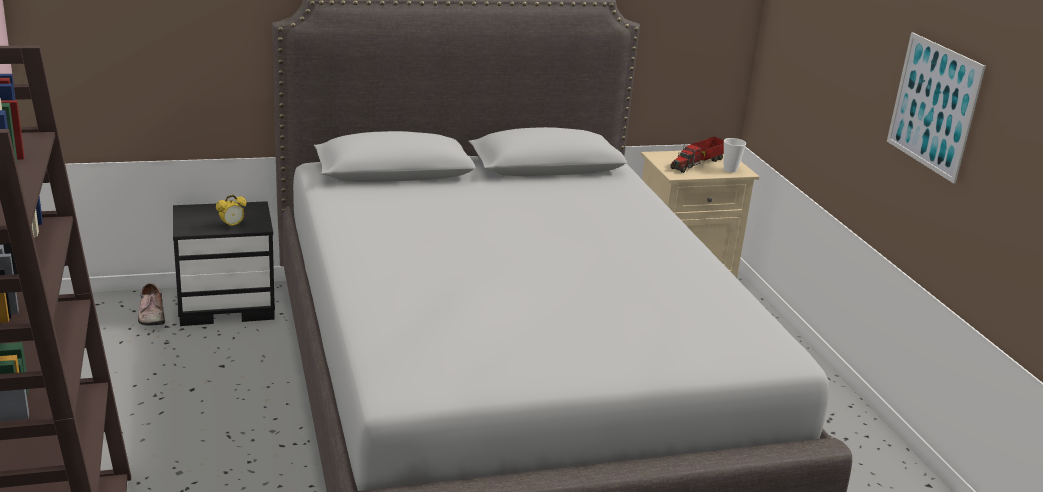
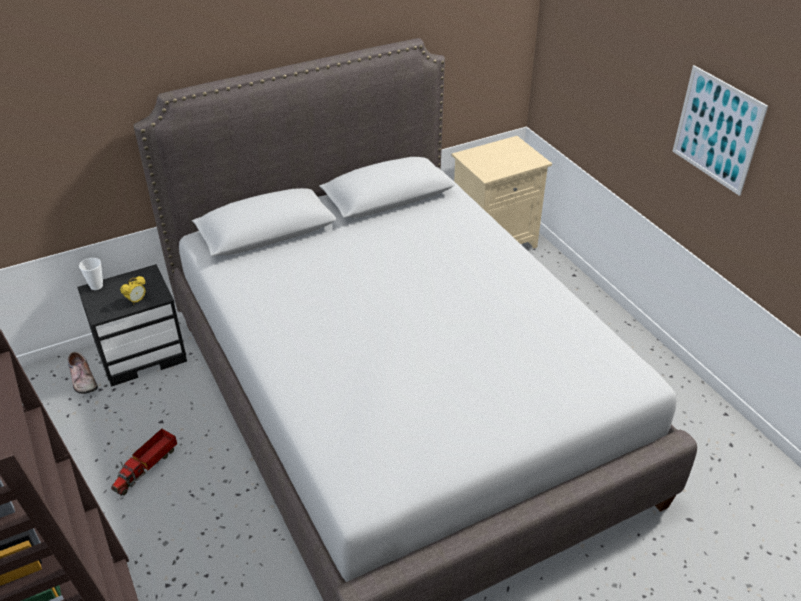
camera: 10 degrees left, 15 degrees up
toy truck [670,137,724,173] -> toy truck moved to [111,429,177,496]
cup [724,138,746,173] -> cup moved to [79,258,103,290]

